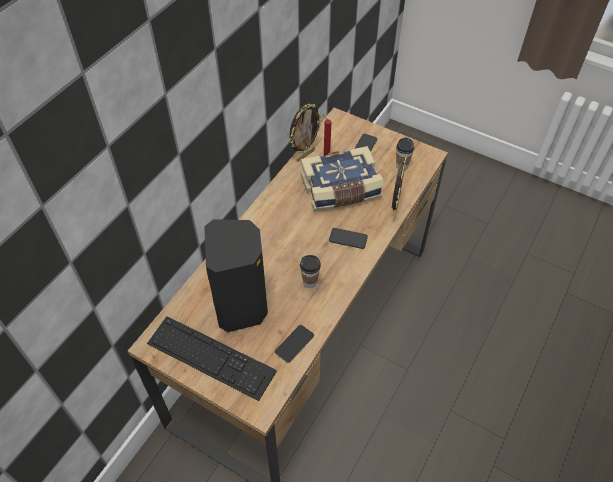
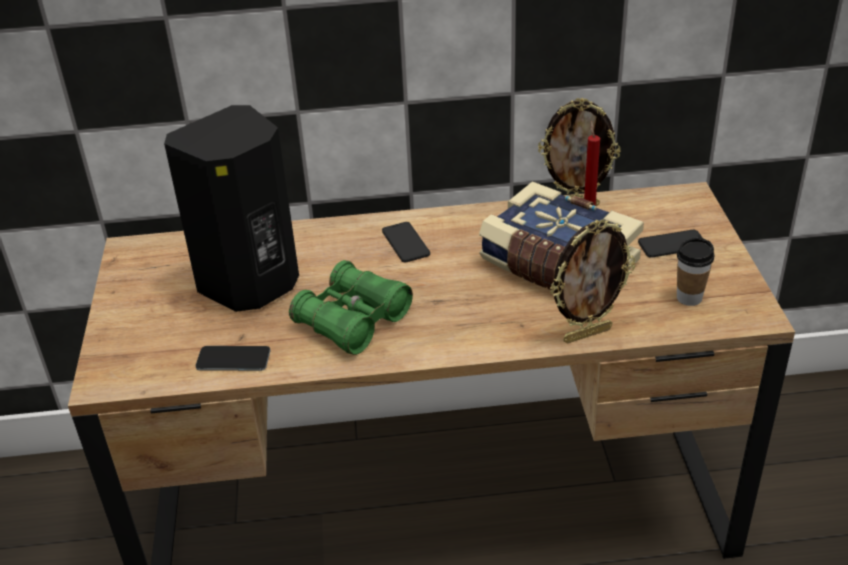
camera: 55 degrees right, 15 degrees down
keyboard [147,316,277,401] -> none
cup [300,255,321,288] -> green binoculars [289,260,413,355]
phone [329,228,368,249] -> phone moved to [382,222,430,262]

